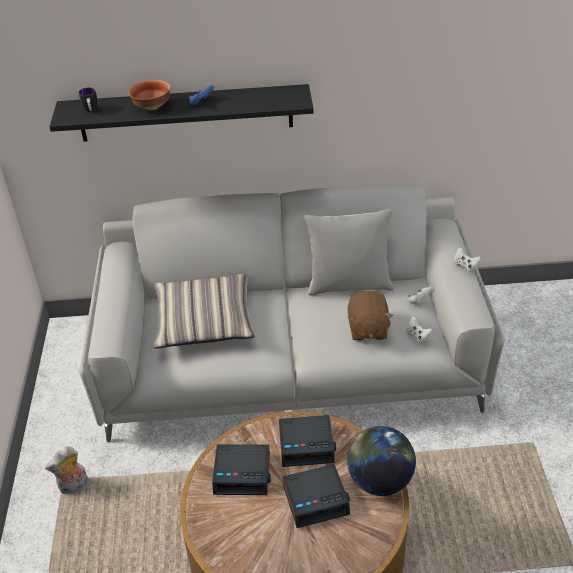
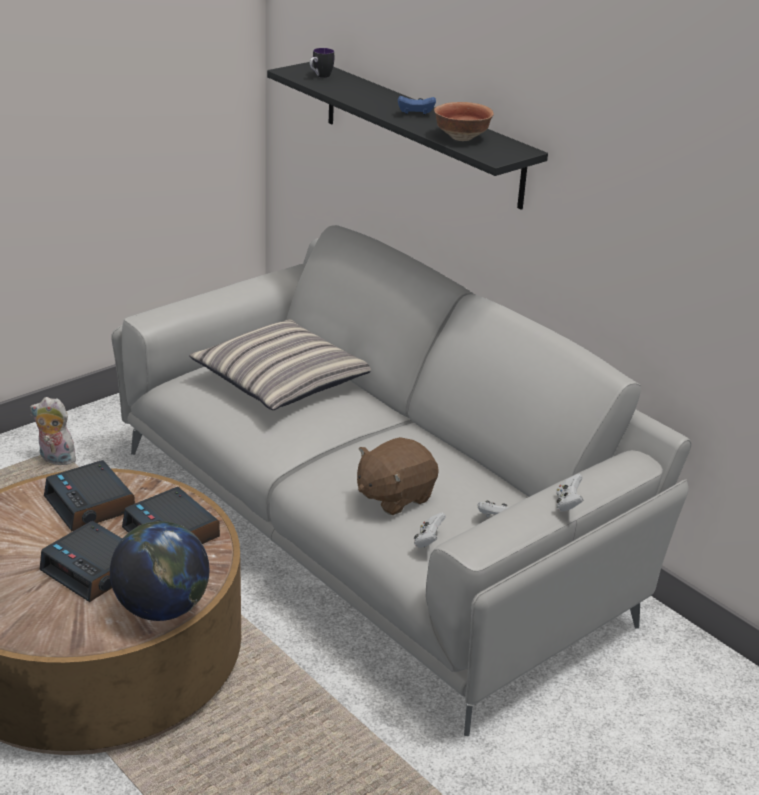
camera: 50 degrees right, 10 degrees down
bowl [128,79,171,110] -> bowl moved to [434,102,494,141]
grey pillow [304,209,394,295] -> none

